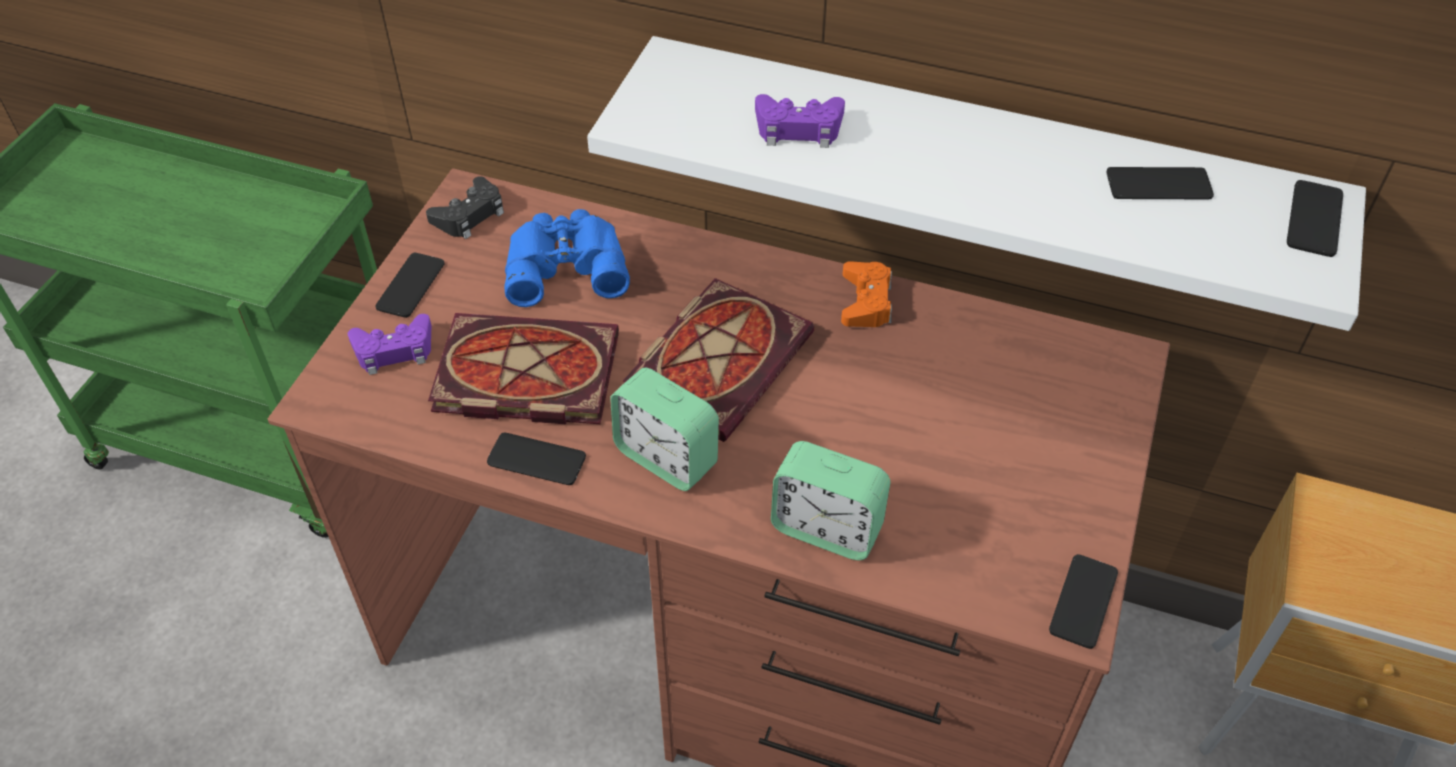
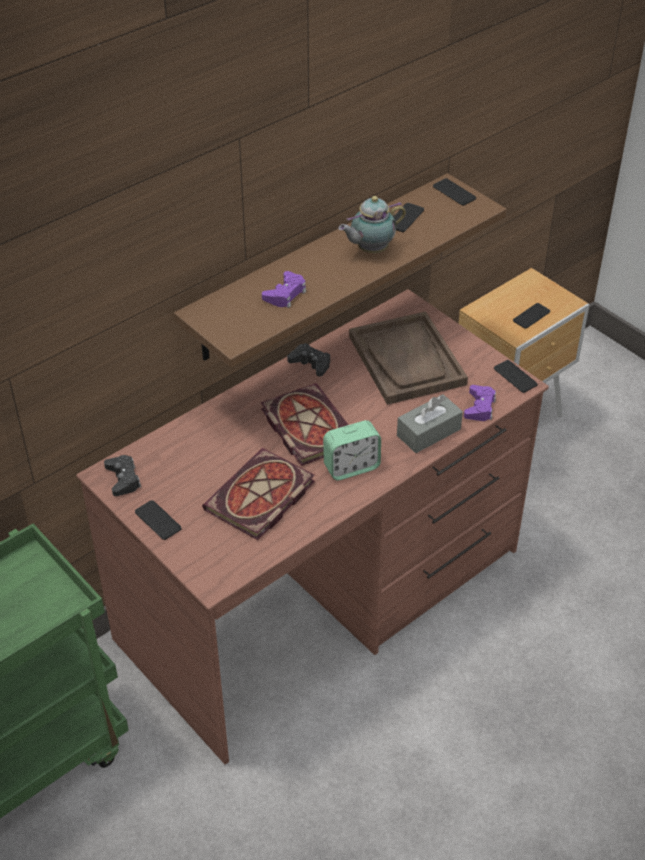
camera: 60 degrees left, 5 degrees down
purple game controller [348,314,431,375] -> purple game controller moved to [464,385,496,421]
phone [487,433,586,485] -> phone moved to [513,303,550,329]
blue binoculars [504,209,630,307] -> none
white shelf [587,36,1366,331] -> brown shelf [174,173,507,368]
alarm clock [771,441,891,560] -> grey tissue box [397,394,463,453]
orange game controller [841,261,892,327] -> black game controller [287,343,330,376]
none -> teapot [338,196,406,253]
none -> brown tray [349,311,468,405]

